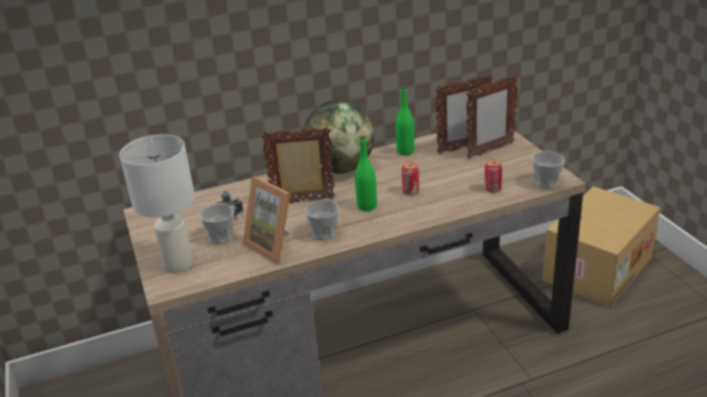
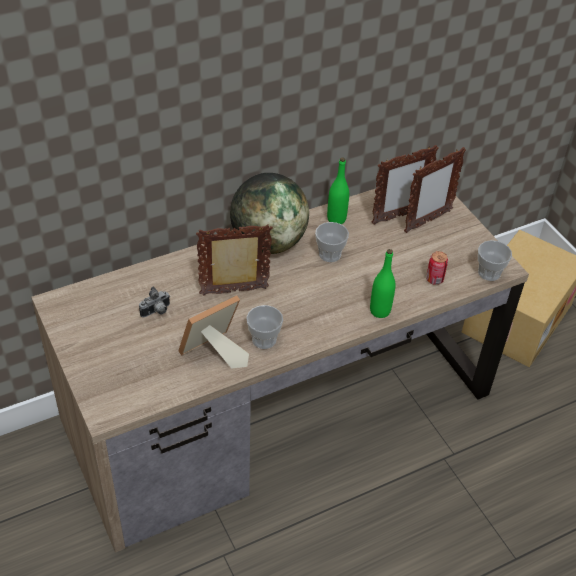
camera: 10 degrees left, 15 degrees up
white table lamp [119,134,195,273] -> none
cup [200,204,234,244] -> cup moved to [315,222,349,262]
picture frame [243,176,290,264] -> picture frame turned 105 degrees clockwise [178,295,249,369]
green bottle [355,136,377,211] -> green bottle moved to [370,249,396,318]
can [402,162,419,195] -> none

